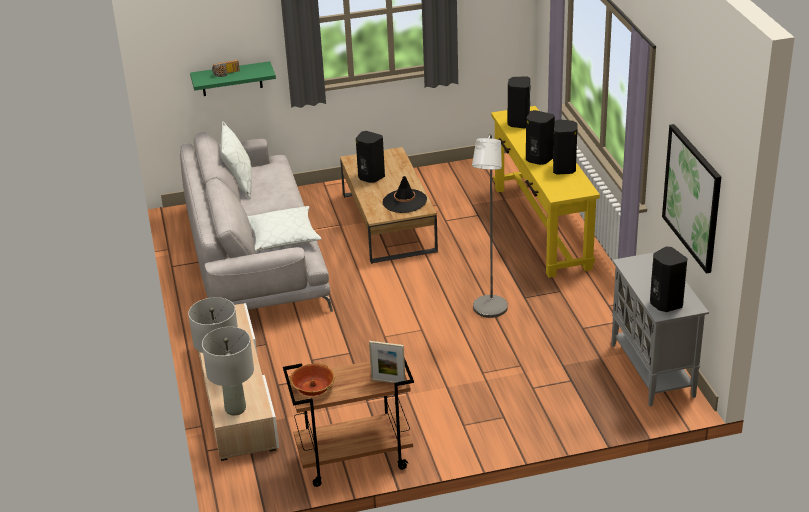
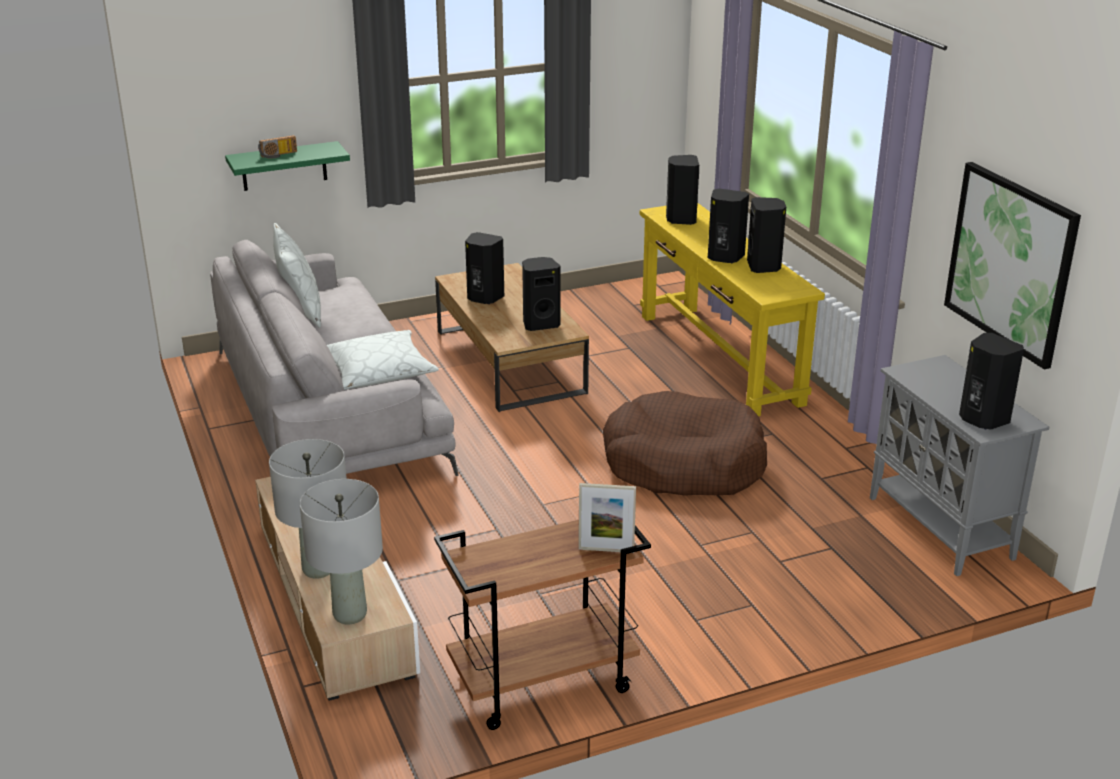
camera: 10 degrees left, 5 degrees down
bowl [290,363,335,396] -> none
black hat [383,176,427,213] -> black speaker [522,257,560,331]
grey floor lamp [472,134,508,318] -> brown dog bed [603,391,767,496]

